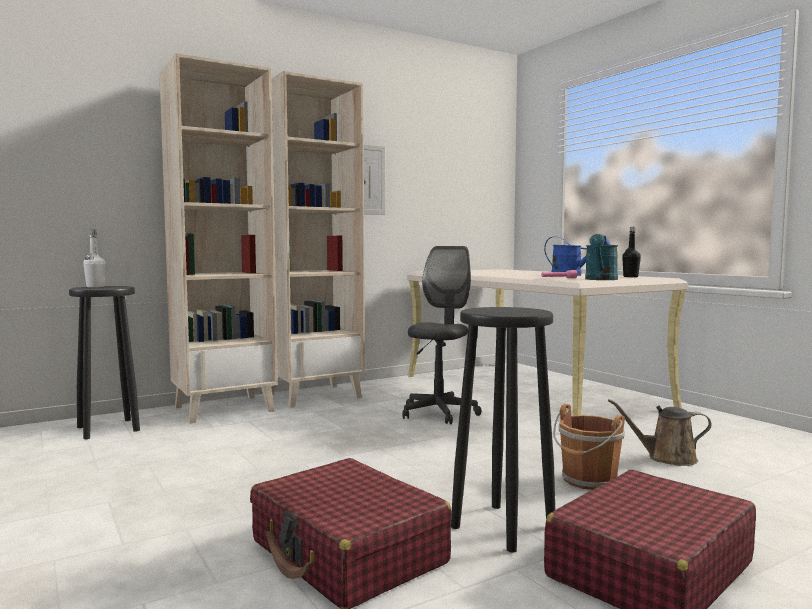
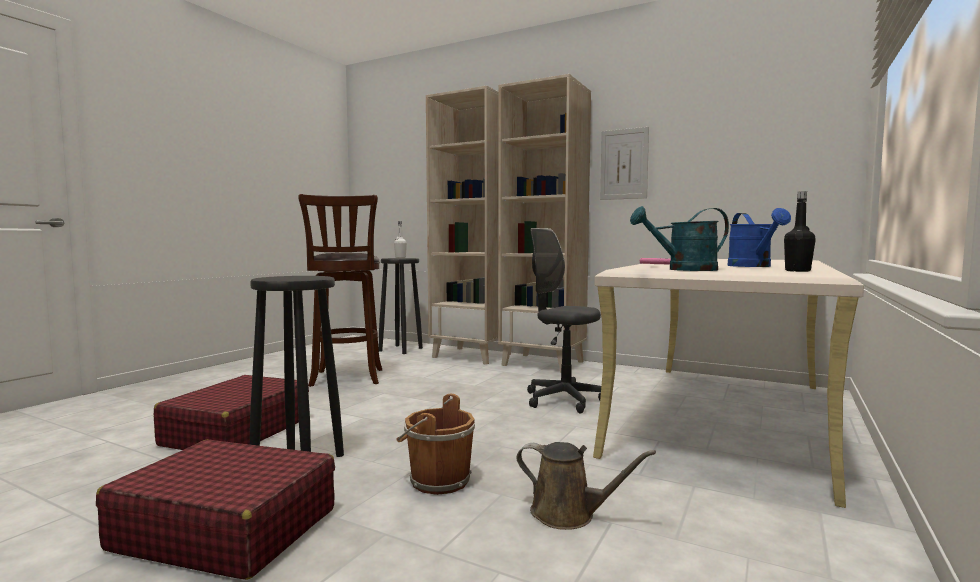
camera: 60 degrees right, 0 degrees up
grey office chair [402,246,481,424] -> grey office chair turned 135 degrees counterclockwise [527,228,601,414]
brown watering can [608,399,712,466] -> brown watering can turned 135 degrees clockwise [517,442,656,530]
none -> brown stool [298,194,382,387]

